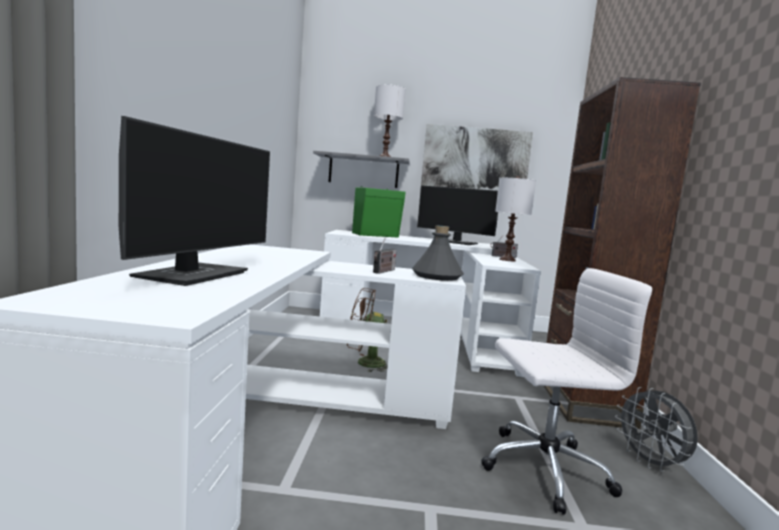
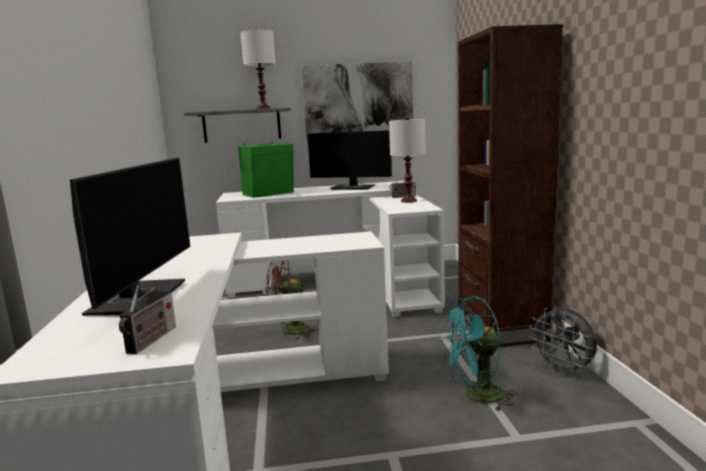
camera: 10 degrees left, 5 degrees up
radio [373,238,397,274] -> radio moved to [119,285,176,354]
grey bottle [412,225,464,281] -> none
white office chair [481,268,652,515] -> turquoise fan [438,296,517,412]

